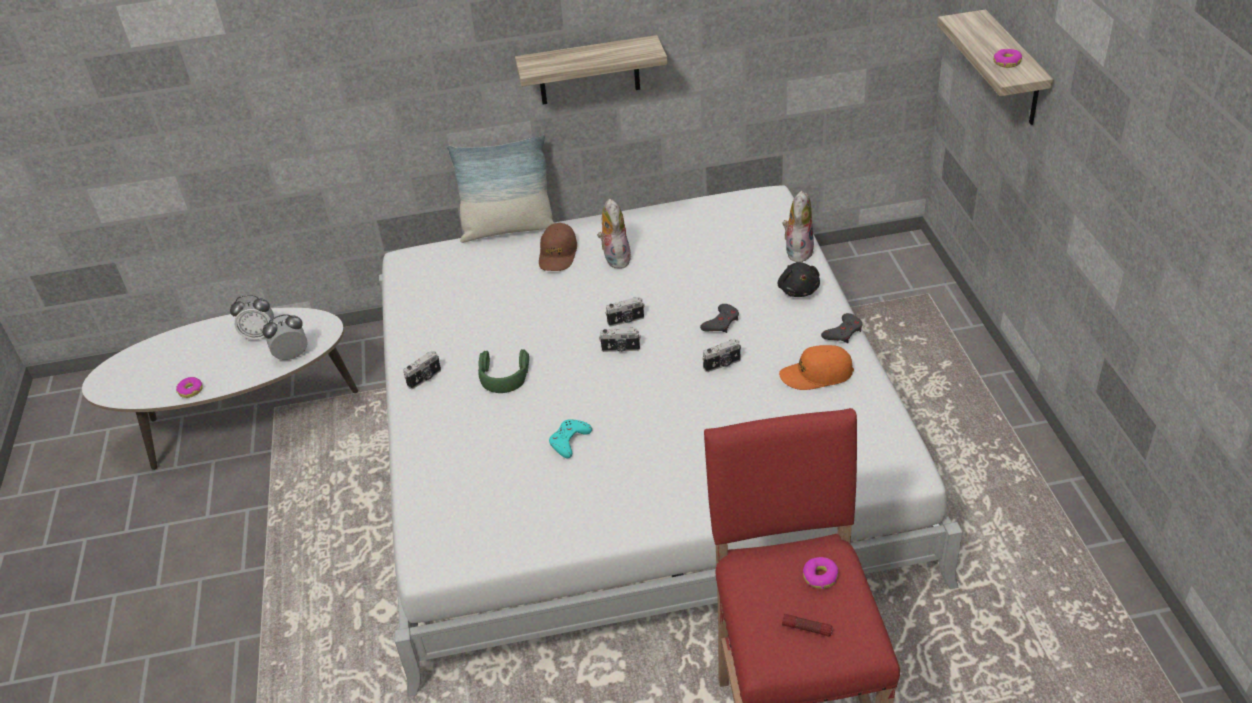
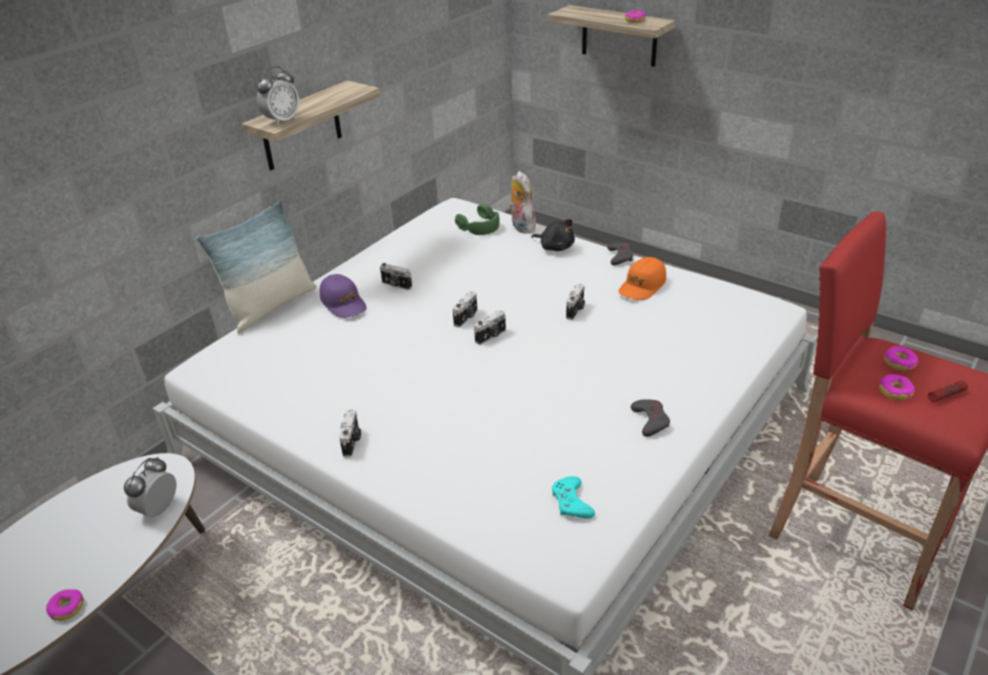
camera: 45 degrees left, 5 degrees down
alarm clock [230,295,274,341] -> alarm clock moved to [257,66,299,126]
green headphones [478,349,529,393] -> green headphones moved to [455,204,500,235]
brown cap [539,223,577,271] -> purple cap [320,274,366,318]
turquoise game controller [549,419,592,458] -> turquoise game controller moved to [552,476,595,519]
plush toy [597,199,631,269] -> camera [380,263,412,290]
grey game controller [700,304,739,333] -> grey game controller moved to [631,399,670,437]
none -> donut [878,374,915,400]

